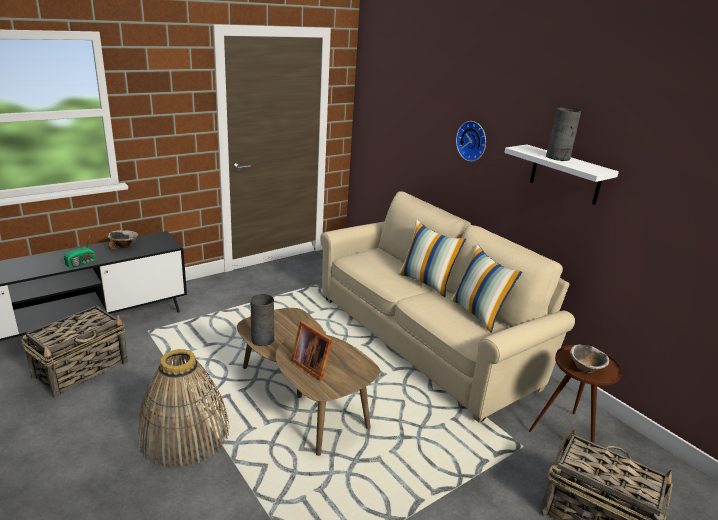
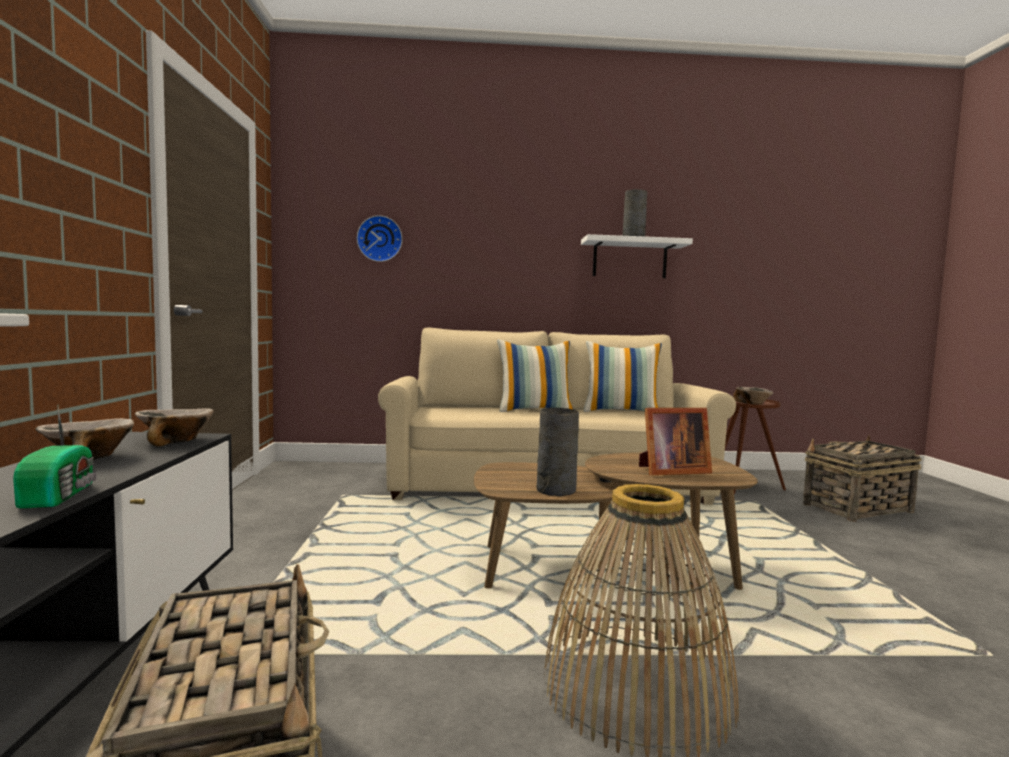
camera: 55 degrees left, 20 degrees down
wall clock [456,121,486,162] -> wall clock moved to [357,215,403,262]
none -> bowl [135,408,214,447]

